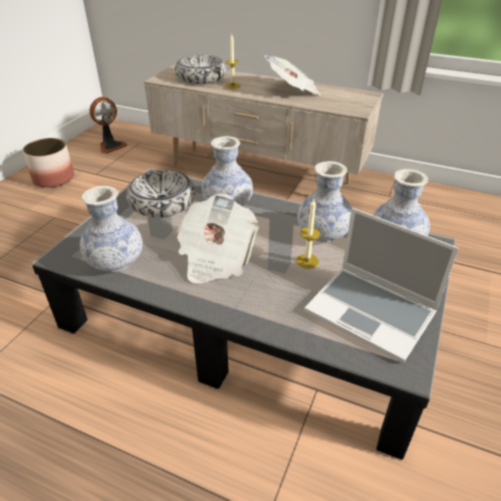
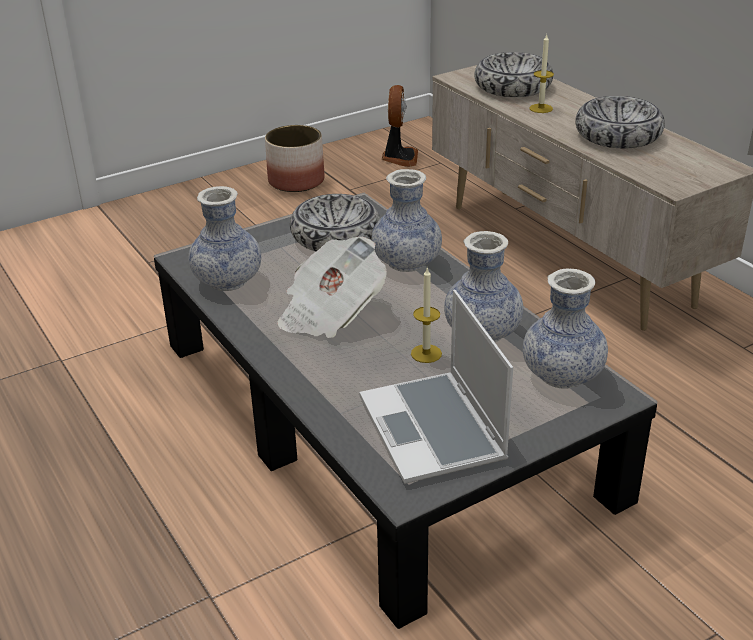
camera: 35 degrees right, 5 degrees down
fan [89,97,127,154] -> fan turned 75 degrees counterclockwise [382,85,418,167]
newspaper [264,55,321,95] -> bowl [575,96,665,148]

